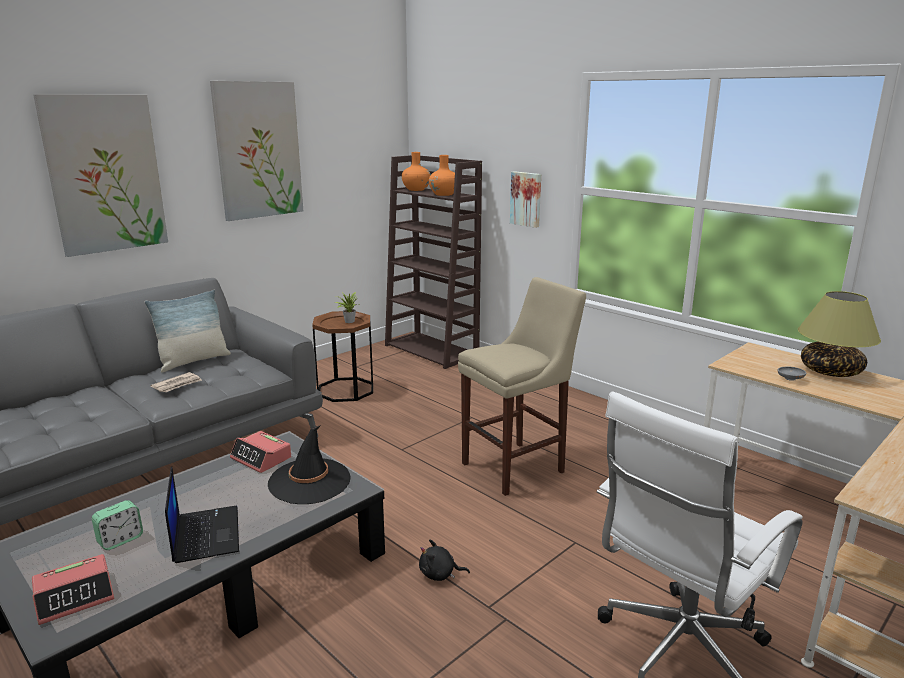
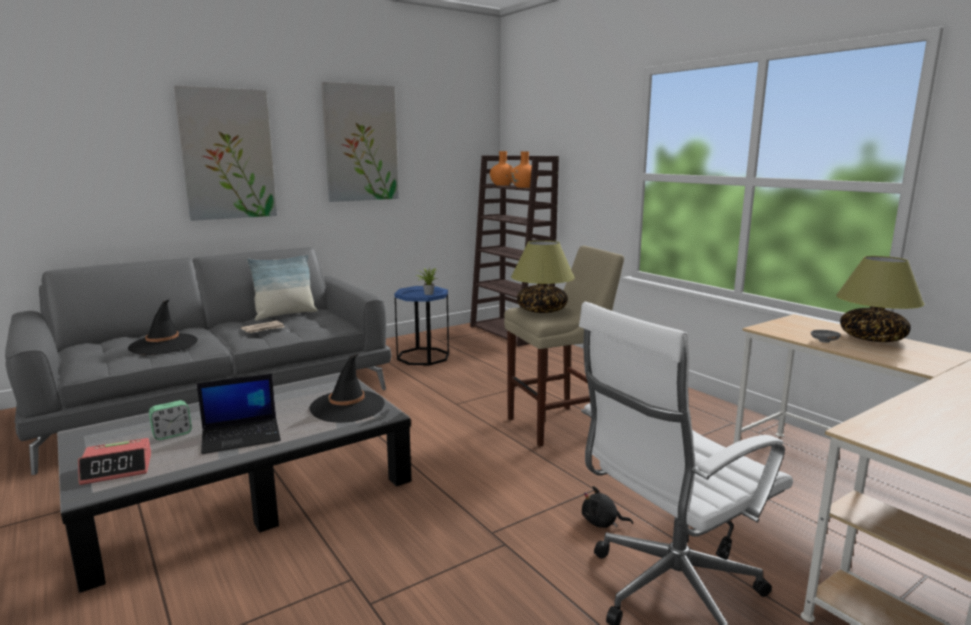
camera: 10 degrees right, 5 degrees down
laptop [165,467,239,563] -> laptop turned 75 degrees clockwise [197,374,281,454]
alarm clock [230,431,291,473] -> none
brown side table [312,311,373,402] -> blue side table [395,286,449,365]
black plush toy [419,539,470,581] -> black plush toy moved to [582,486,633,528]
picture [510,171,541,228] -> none
none -> black hat [128,299,198,355]
none -> table lamp [511,240,575,313]

